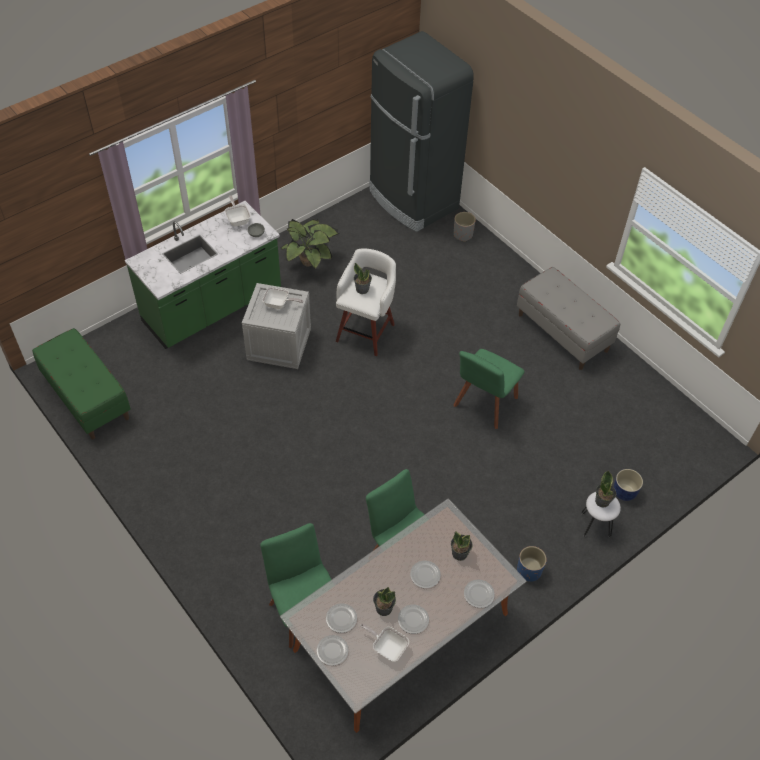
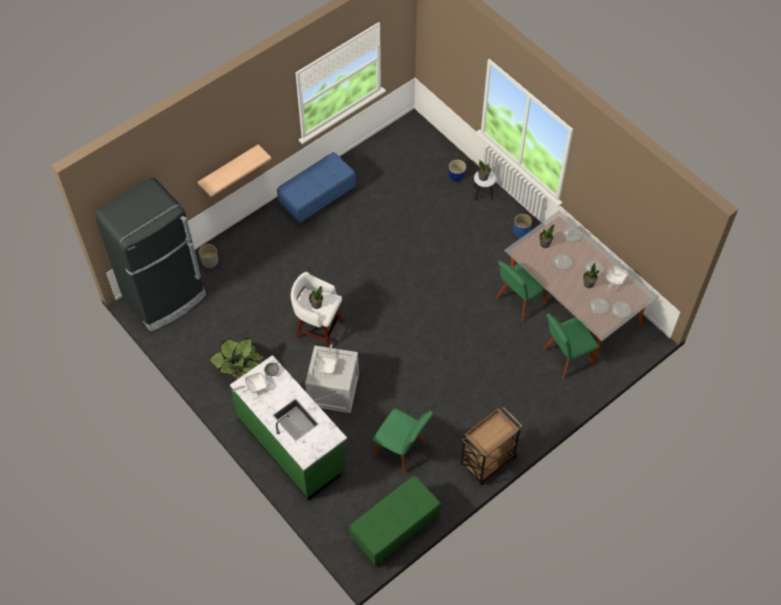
camera: 90 degrees left, 5 degrees up
green chair [453,349,525,429] -> green chair moved to [373,409,433,474]
grey bench [517,267,620,370] -> blue bench [277,152,356,227]
none -> shelf [198,144,271,197]
none -> brown cart [461,407,522,485]

